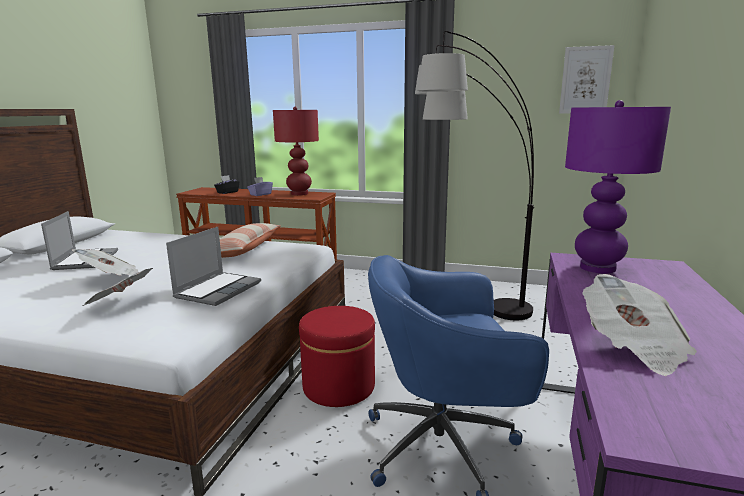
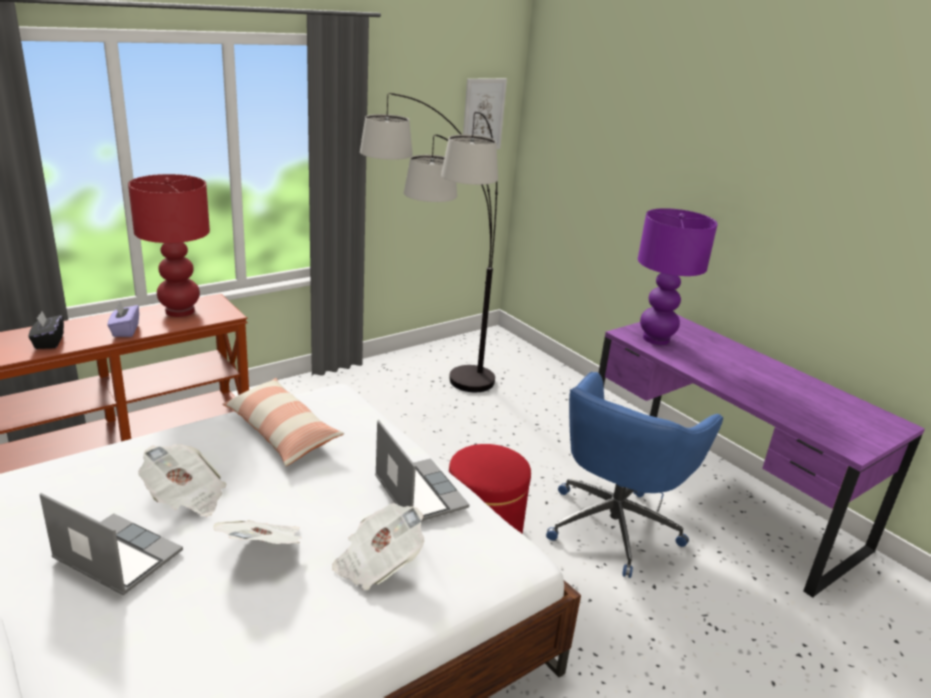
camera: 55 degrees left, 10 degrees up
newspaper [582,274,697,376] -> newspaper moved to [138,444,227,516]

